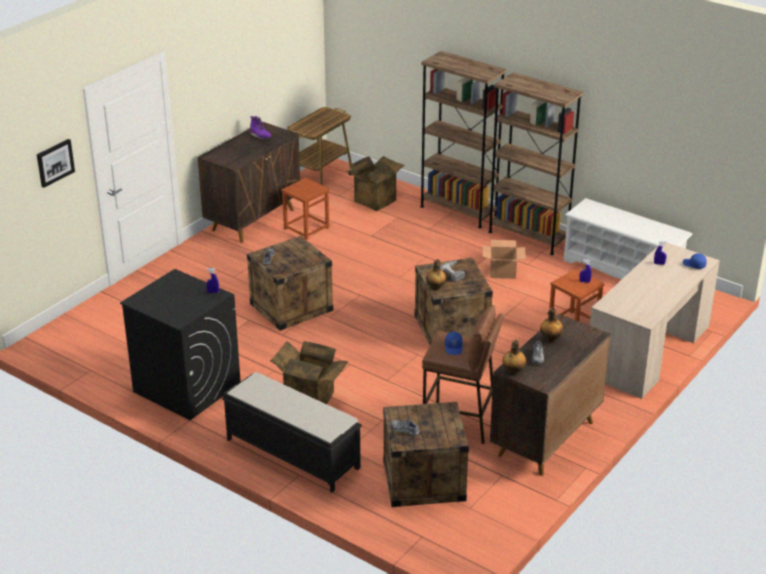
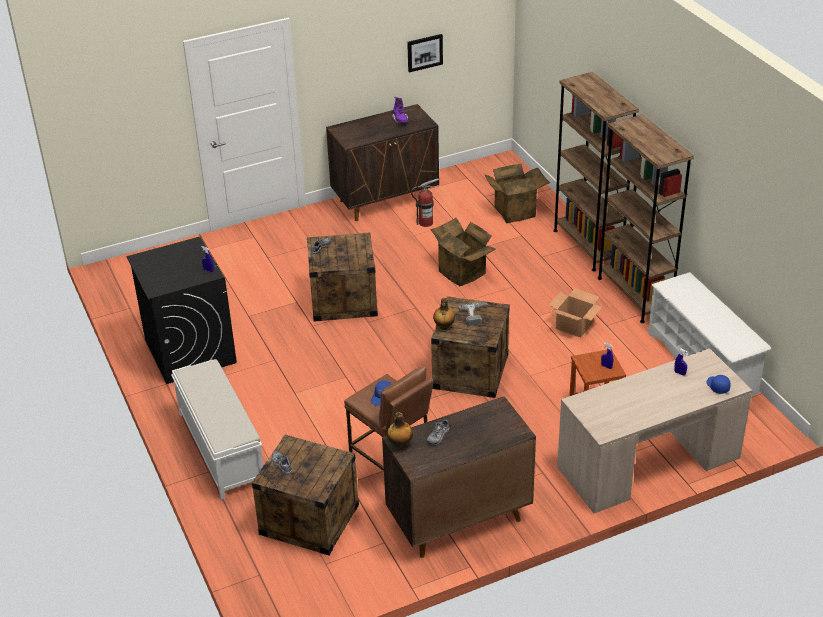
camera: 30 degrees right, 5 degrees up
picture [37,139,75,188] -> picture moved to [407,34,443,72]
black bench [222,372,362,493] -> white bench [171,359,263,500]
cardboard box [270,341,348,404] -> cardboard box moved to [430,218,495,286]
brown stool [281,178,329,240] -> fire extinguisher [411,179,439,227]
cart [287,107,353,185] -> none
bottle [540,308,564,343] -> none

